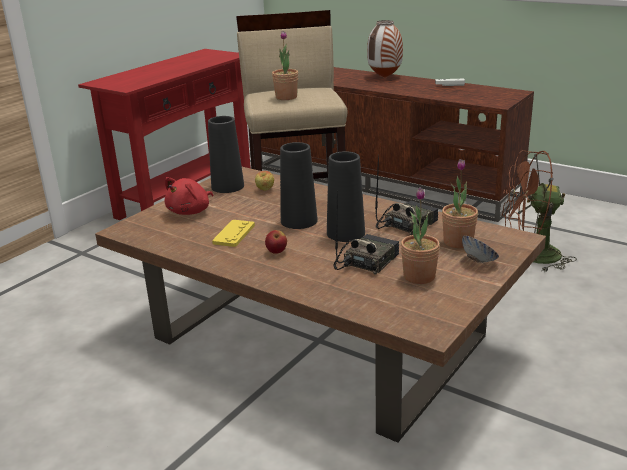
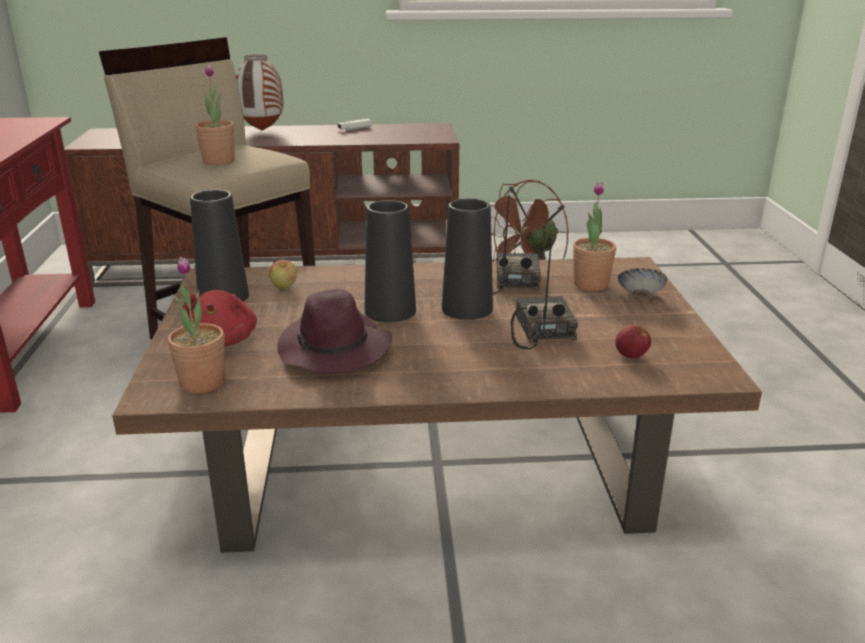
camera: 40 degrees left, 0 degrees up
yellow game controller [212,220,255,247] -> purple hat [277,289,392,373]
apple [265,230,287,254] -> apple moved to [615,324,651,358]
potted plant [401,187,440,284] -> potted plant moved to [168,257,225,393]

